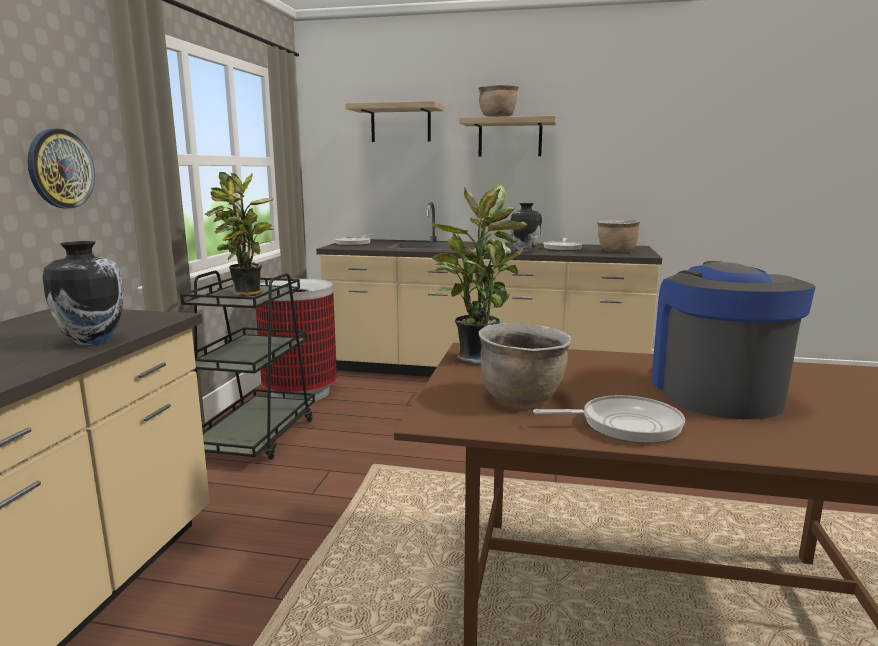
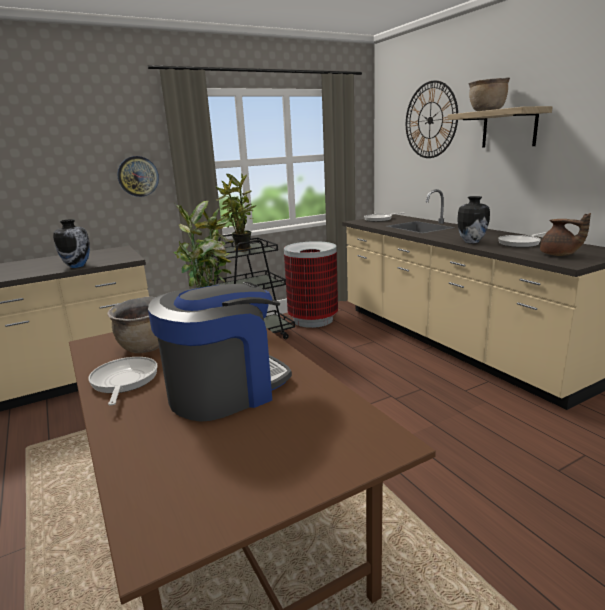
camera: 50 degrees right, 5 degrees up
shelf [345,101,443,142] -> wall clock [406,80,458,158]
frying pan [533,395,685,443] -> frying pan turned 150 degrees counterclockwise [88,357,158,406]
brown cooking pot [597,219,641,252] -> brown teapot [540,213,591,256]

